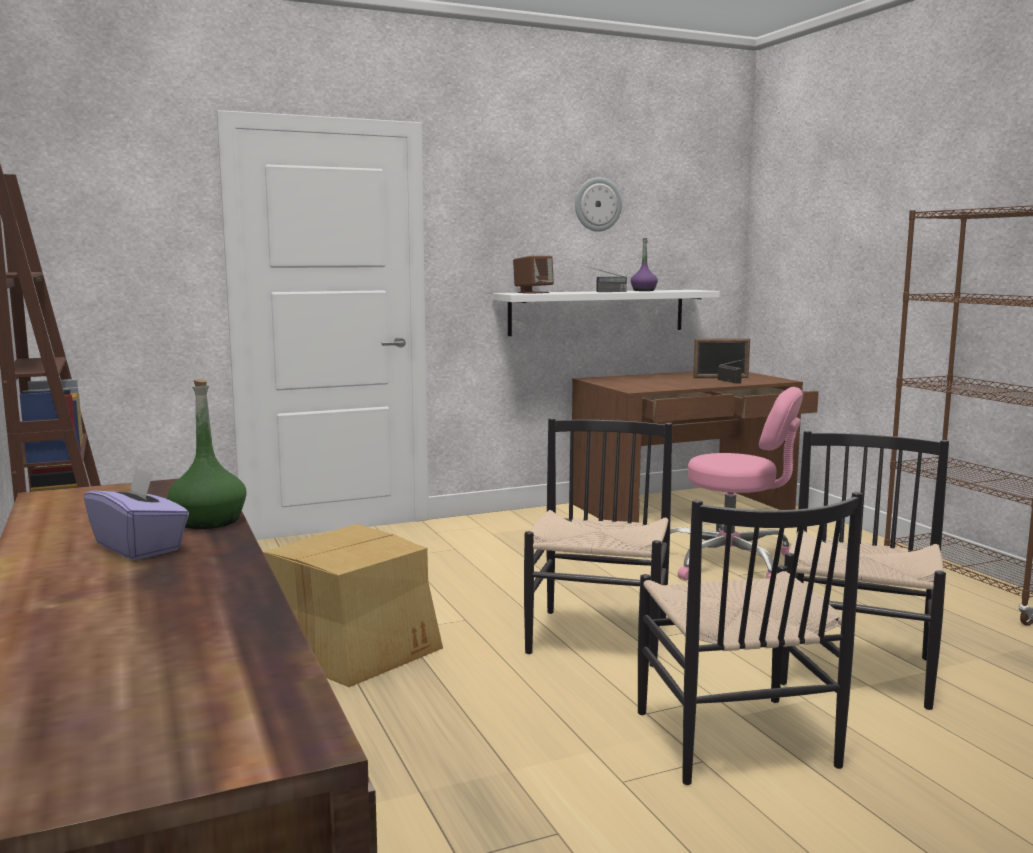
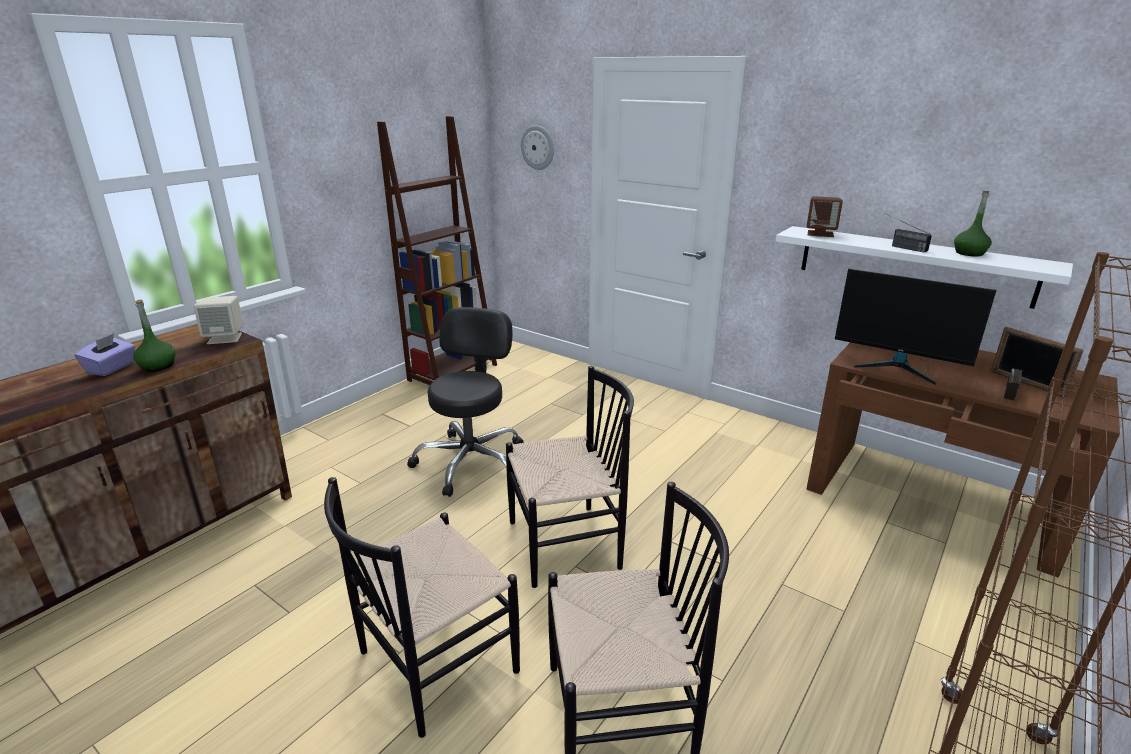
camera: 60 degrees right, 15 degrees up
cardboard box [263,524,443,687] -> black office chair [407,307,524,497]
wall clock [575,177,622,232] -> wall clock moved to [521,125,554,170]
purple bottle [631,238,658,291] -> green bottle [954,191,992,256]
pink office chair [670,387,803,581] -> none
none -> beige speaker [194,296,243,344]
none -> monitor [835,269,996,385]

